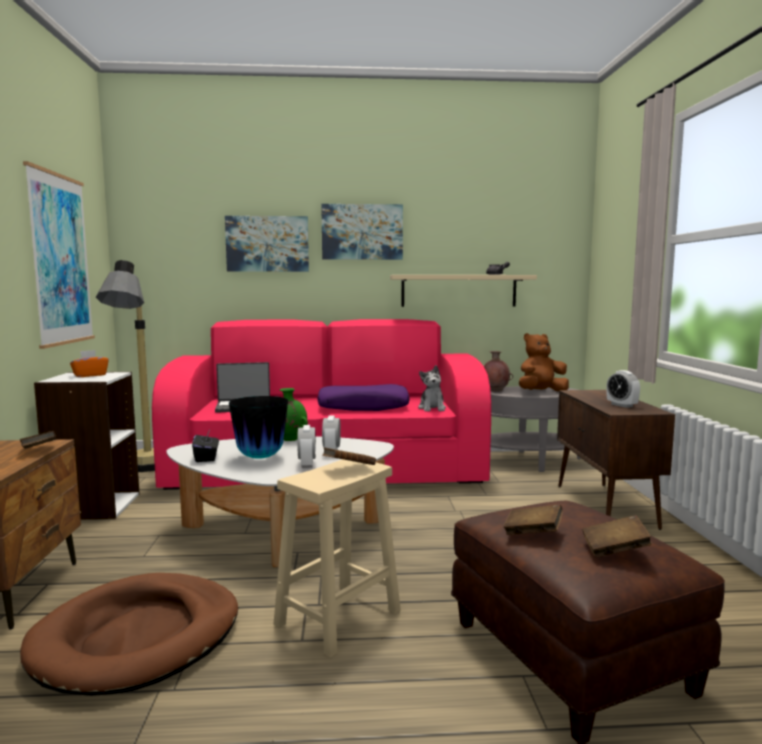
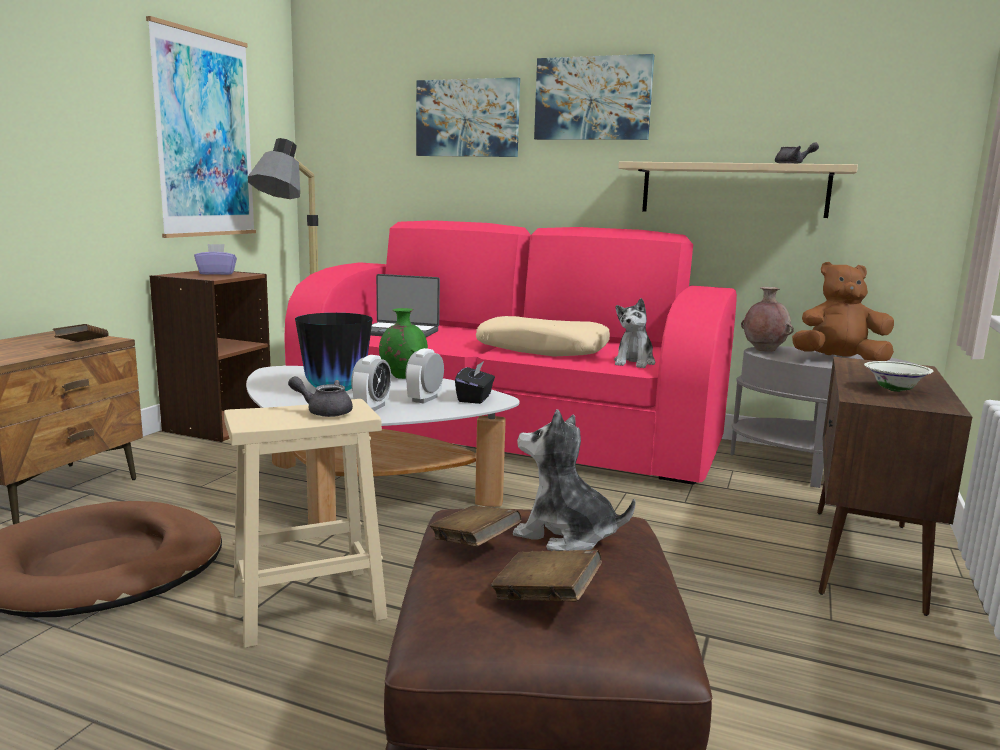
camera: 25 degrees right, 5 degrees up
white bookcase [34,372,140,519] -> brown bookcase [150,271,271,442]
orange tissue box [70,350,109,377] -> purple tissue box [194,244,237,275]
black tissue box [192,428,219,462] -> black tissue box moved to [455,361,495,404]
purple pillow [318,384,410,411] -> beige pillow [476,316,610,357]
brown book [322,447,376,465] -> grey teapot [288,376,353,417]
alarm clock [606,370,640,408] -> white bowl [864,361,933,392]
none -> plush toy [513,409,635,551]

